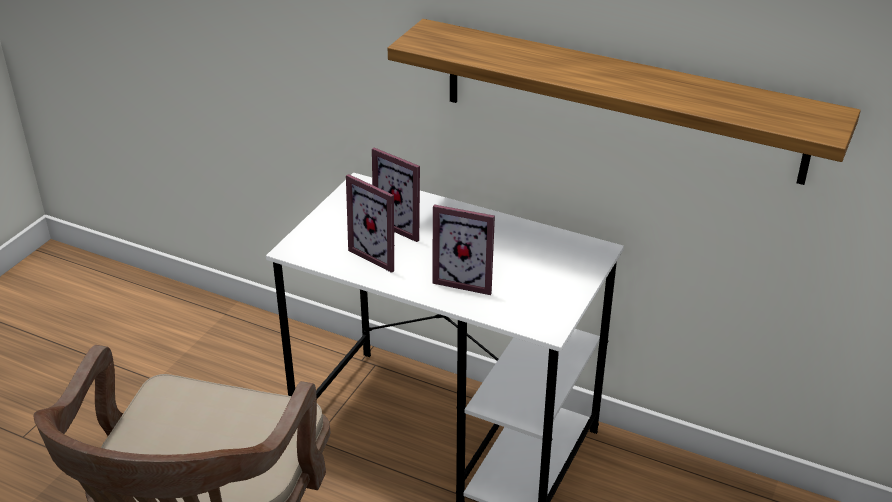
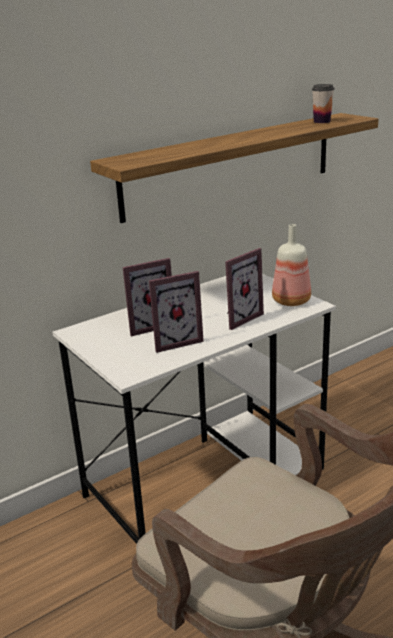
camera: 60 degrees left, 10 degrees down
none -> bottle [272,224,311,306]
none -> cup [312,84,335,123]

